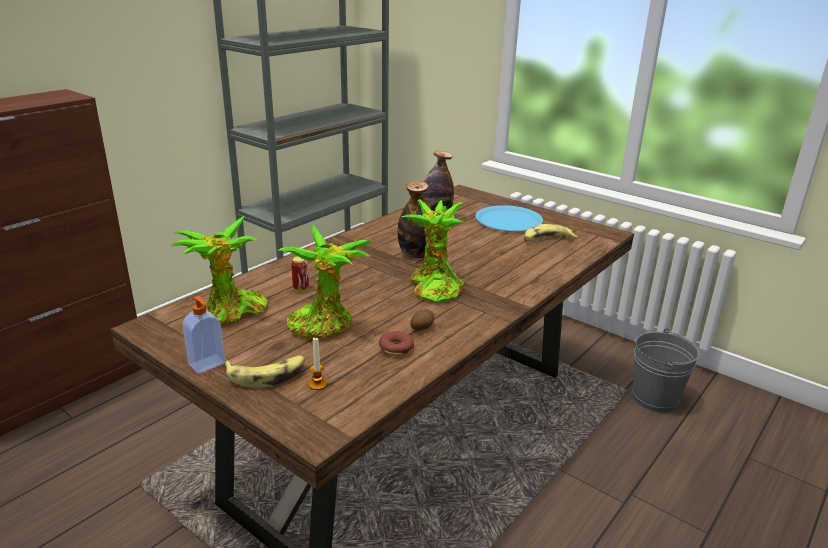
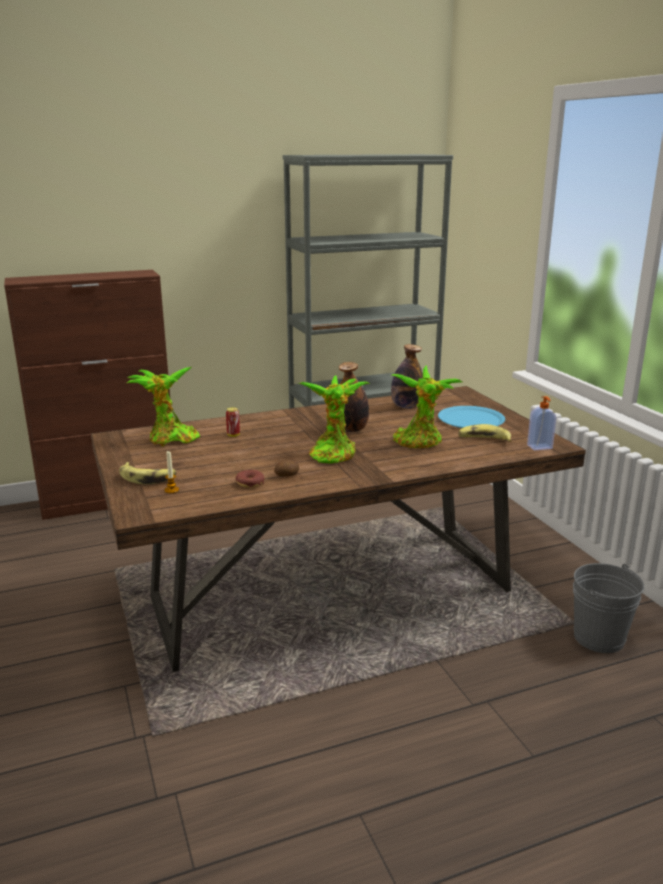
camera: 30 degrees right, 5 degrees down
soap dispenser [182,296,225,374] -> soap dispenser moved to [527,396,556,450]
potted plant [278,225,373,339] -> potted plant moved to [392,366,462,448]

